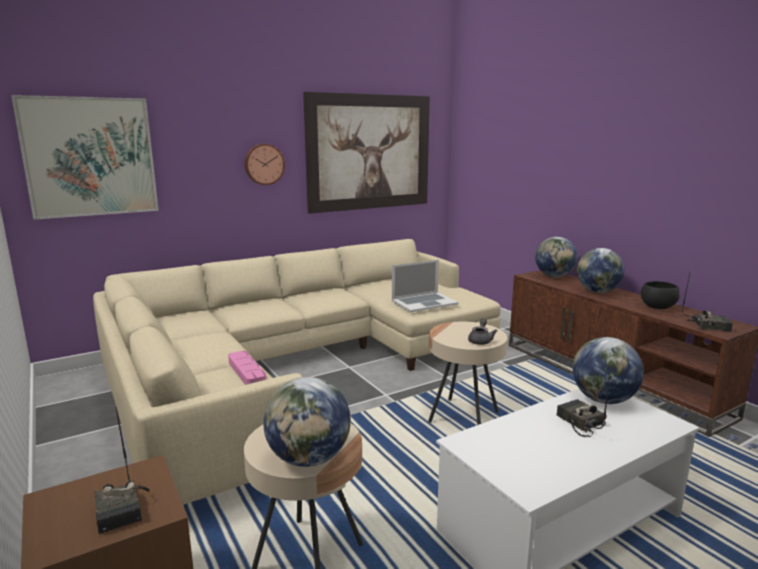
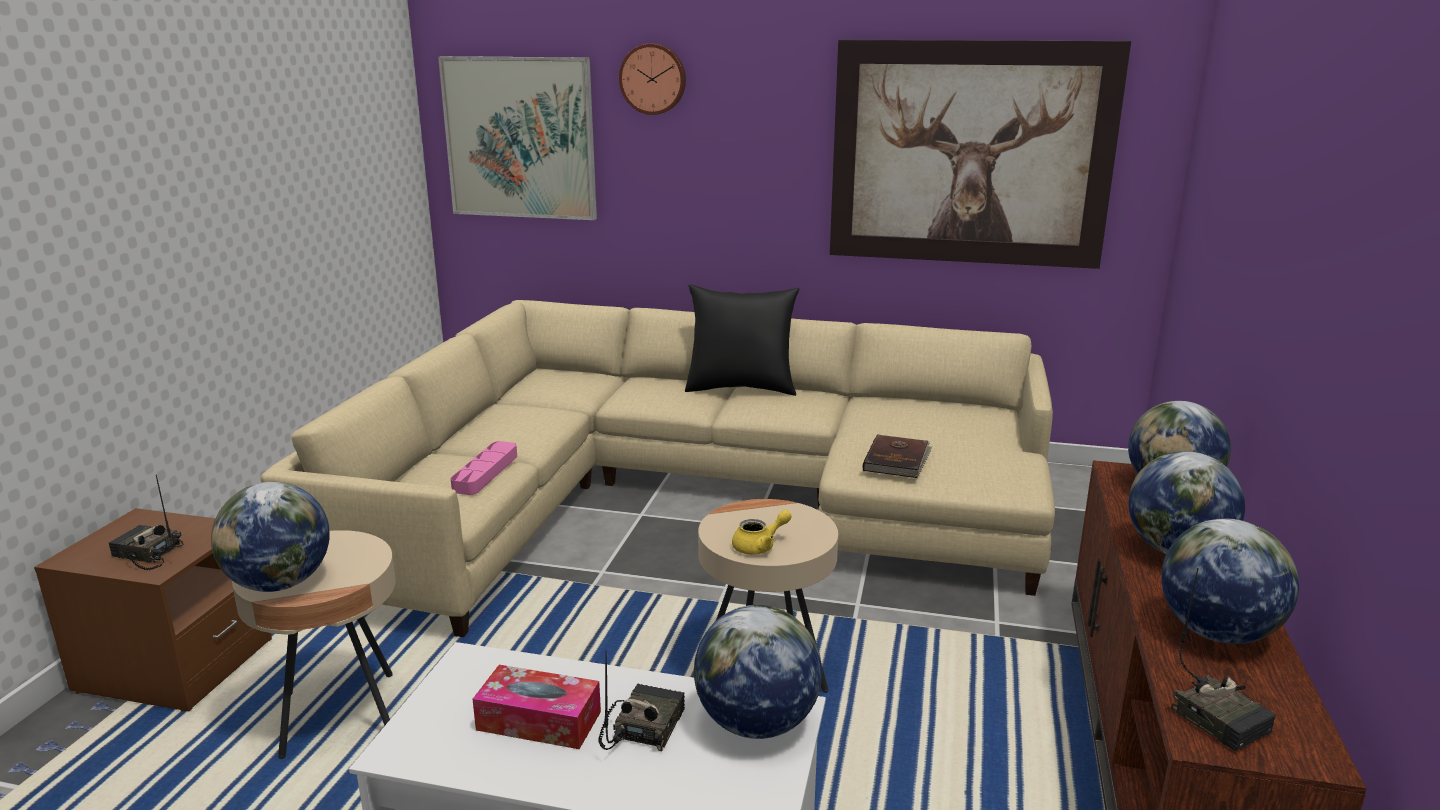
camera: 45 degrees right, 5 degrees up
radio [95,407,149,534] -> radio turned 90 degrees clockwise [109,474,184,570]
wall clock [245,144,285,185] -> wall clock moved to [619,43,686,115]
laptop [392,260,458,312] -> brown book [863,434,932,478]
grey teapot [468,318,497,345] -> yellow teapot [732,510,792,555]
black bowl [641,281,680,309] -> globe [1161,518,1299,644]
none -> tissue box [473,665,601,749]
none -> black pillow [685,285,799,396]

